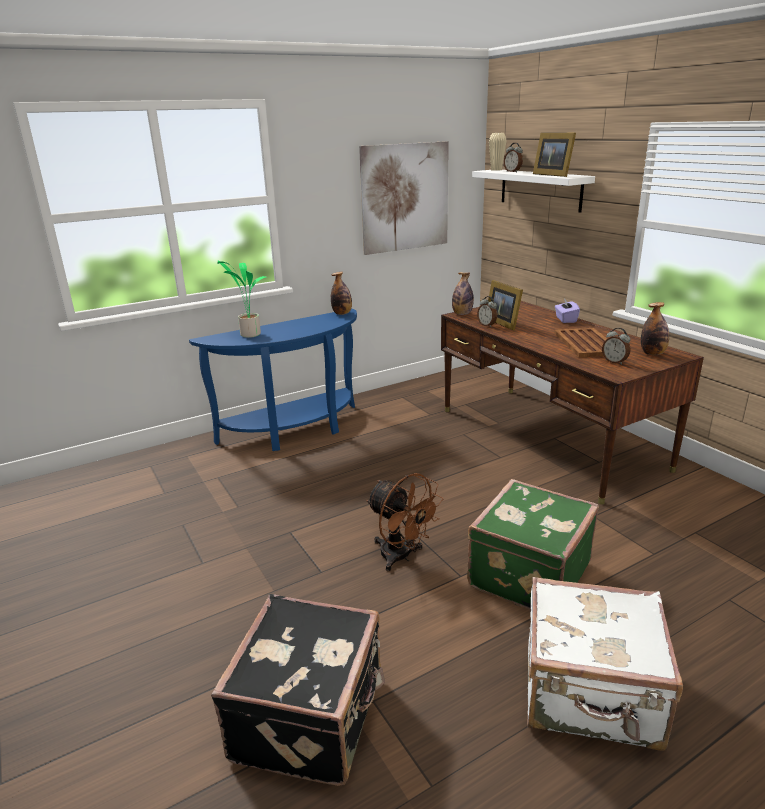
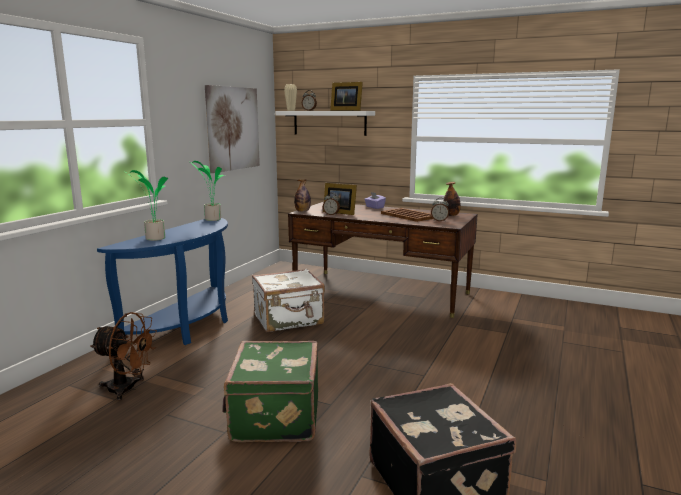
camera: 35 degrees left, 10 degrees down
bottle [331,272,352,315] -> potted plant [190,161,224,221]
brown fan [366,473,443,572] -> brown fan moved to [90,312,157,401]
green suitcase [467,479,599,611] -> green suitcase moved to [222,341,318,442]
white suitcase [527,577,683,751] -> white suitcase moved to [252,269,325,332]

